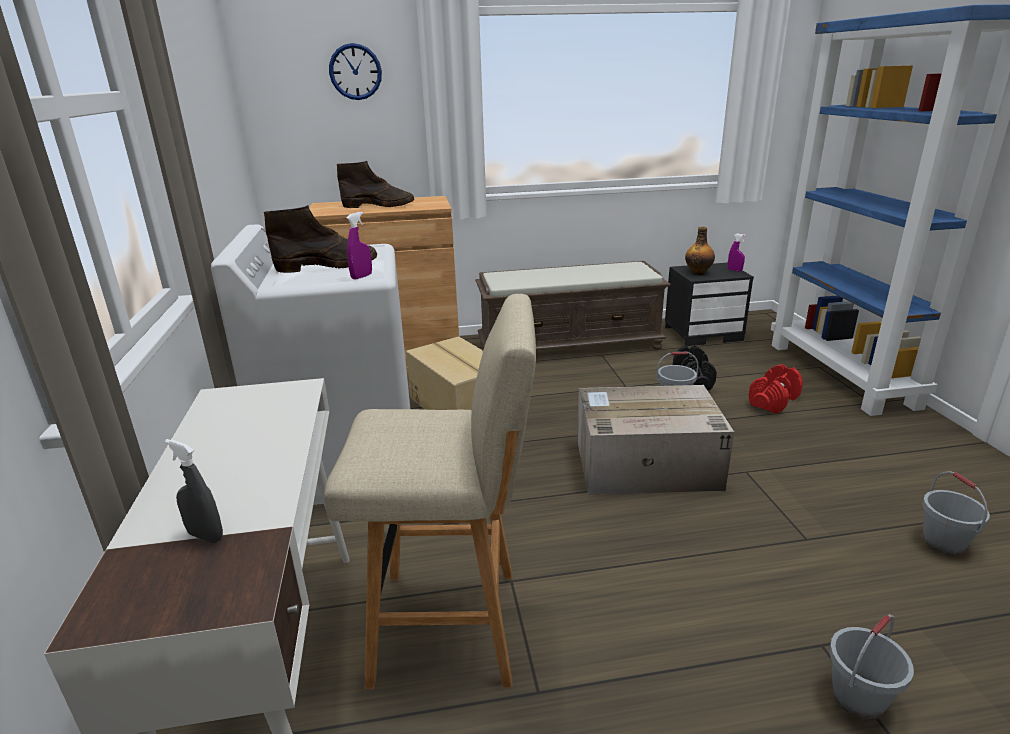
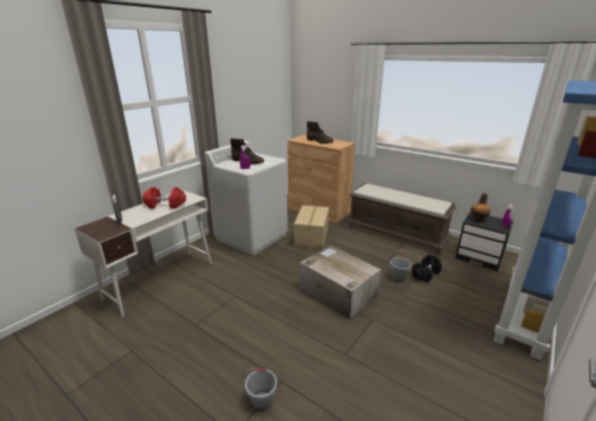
camera: 45 degrees right, 0 degrees up
beige stool [324,294,536,689] -> none
wall clock [329,43,382,100] -> none
red dumbbell [749,364,803,414] -> red dumbbell moved to [142,187,186,209]
grey bucket [922,471,990,556] -> none

